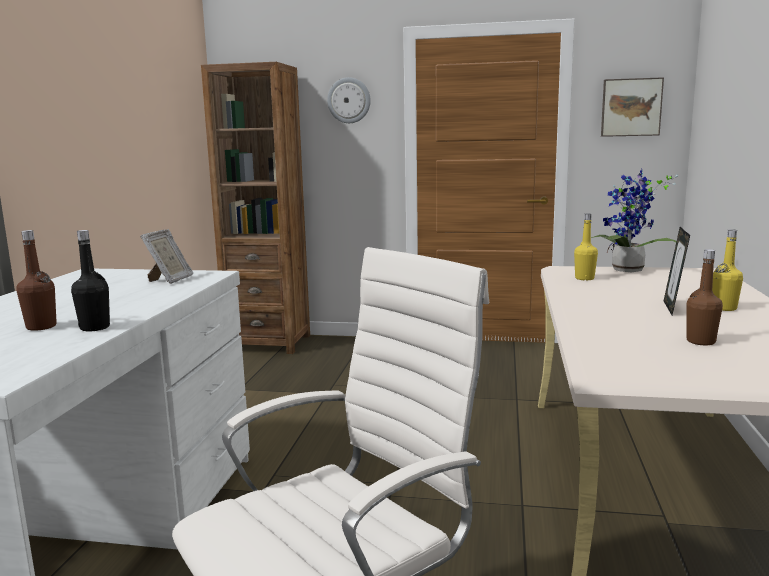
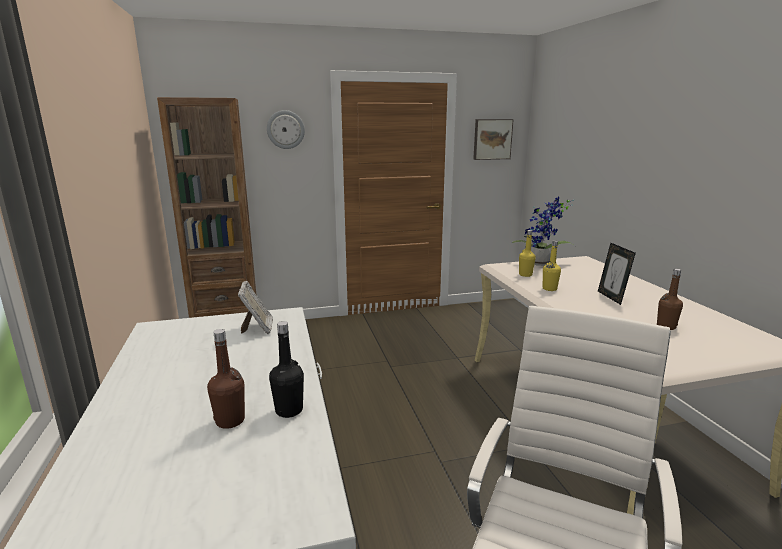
camera: 25 degrees left, 5 degrees up
yellow bottle [712,229,743,311] -> yellow bottle moved to [543,240,561,291]

